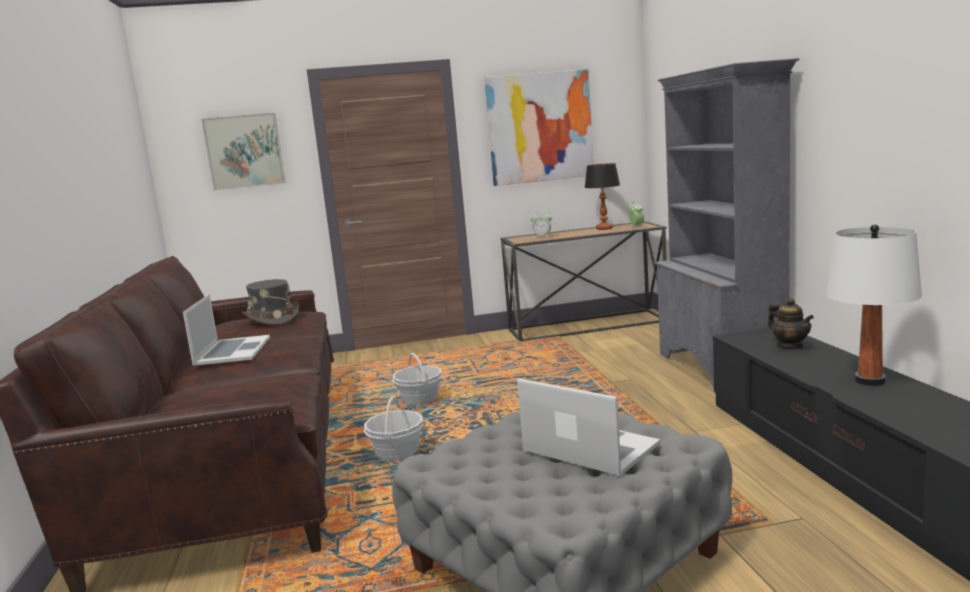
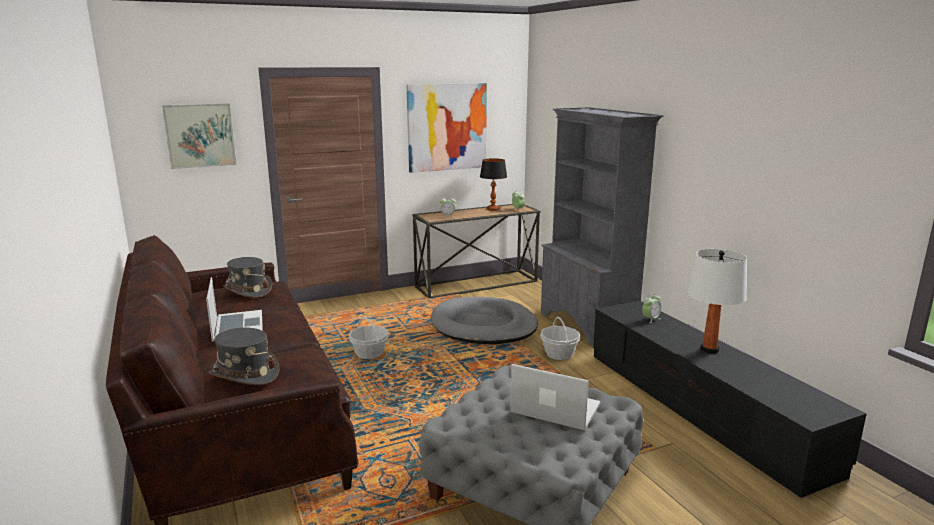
camera: 15 degrees left, 5 degrees up
basket [364,396,423,461] -> basket moved to [540,317,580,360]
teapot [768,298,814,349] -> alarm clock [642,293,661,323]
none -> grey hat [209,328,279,385]
none -> grey dog bed [431,297,538,344]

